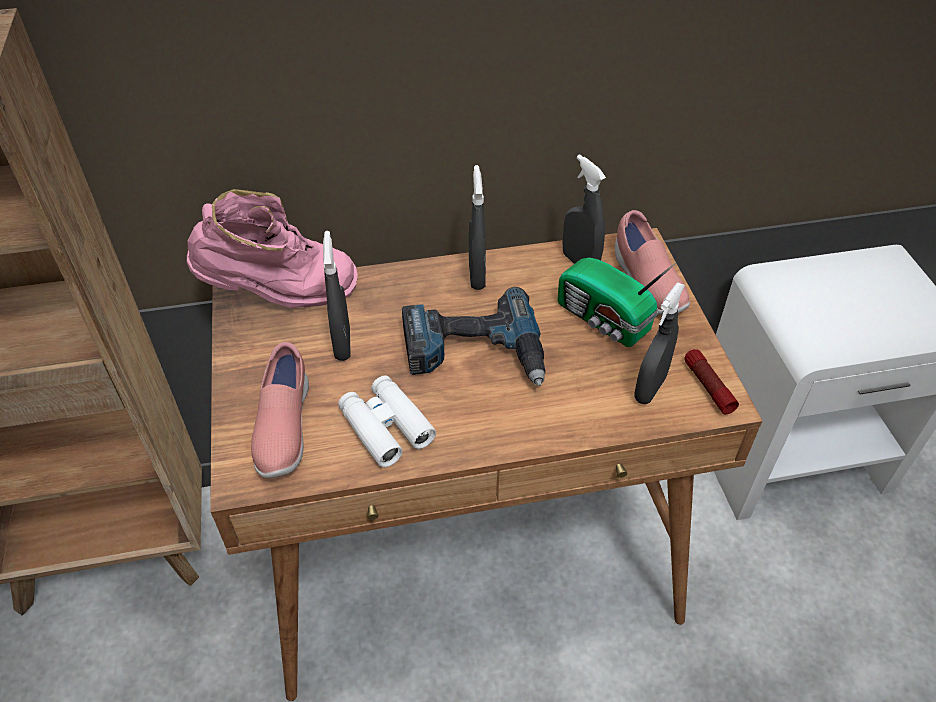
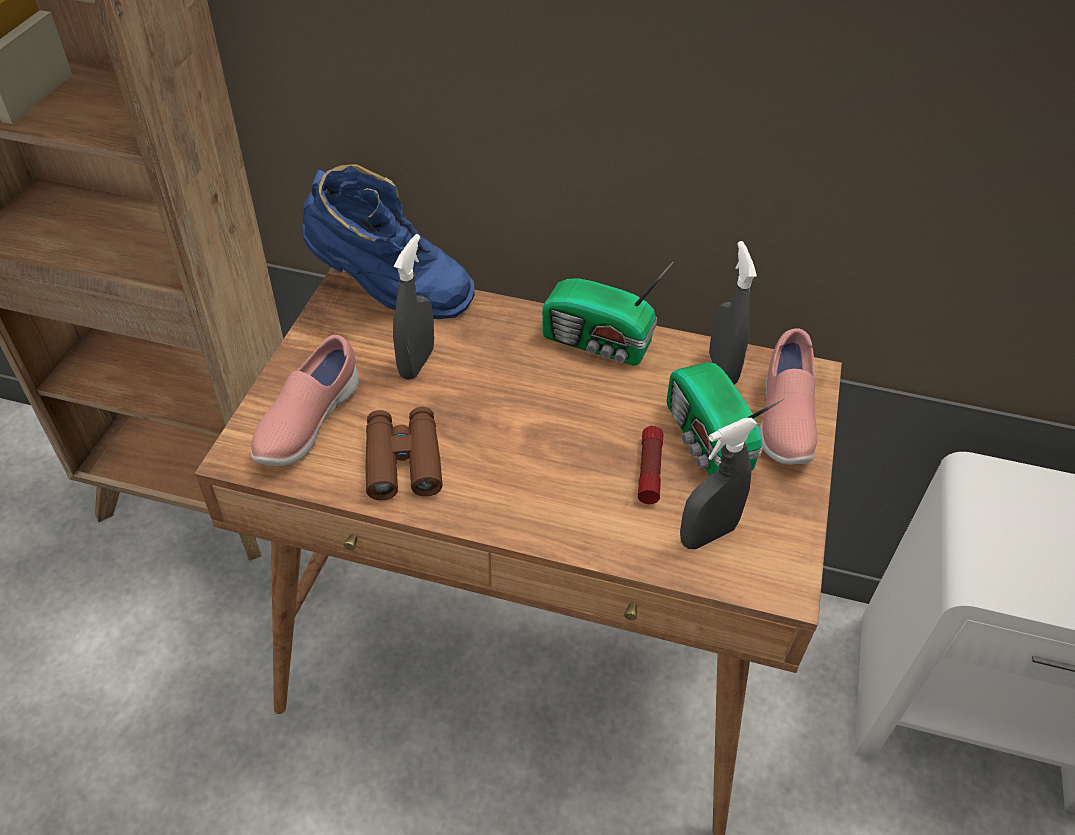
camera: 25 degrees right, 0 degrees up
pink boot [187,189,358,308] -> blue boot [302,164,474,319]
white binoculars [338,375,436,467] -> brown binoculars [365,407,443,500]
power drill [402,287,546,386] -> none
grey spray bottle [469,165,486,290] -> radio [542,262,674,365]
flashlight [684,349,739,414] -> flashlight moved to [638,426,663,504]

